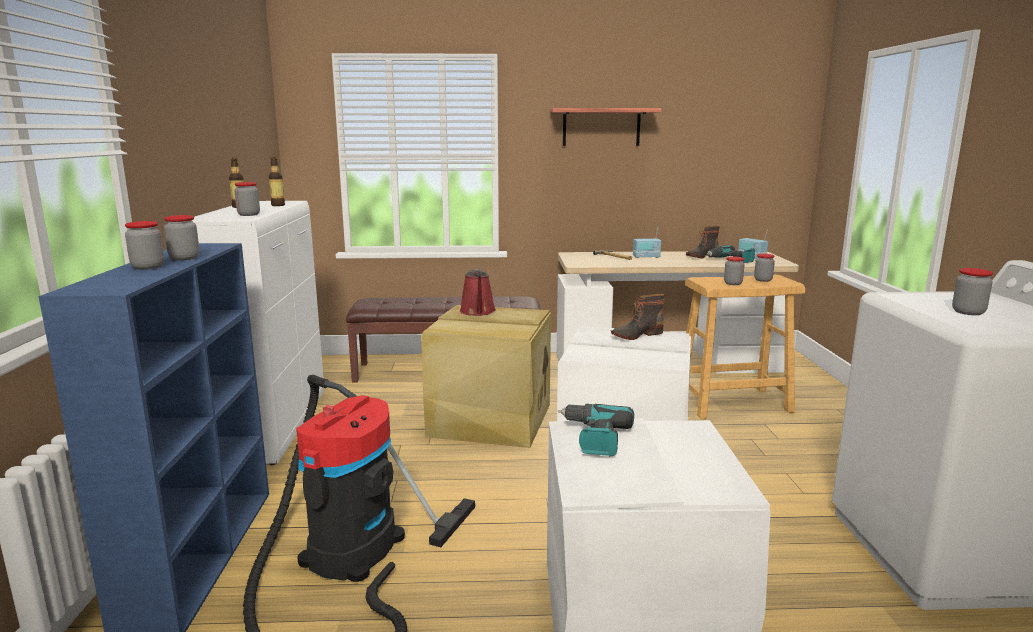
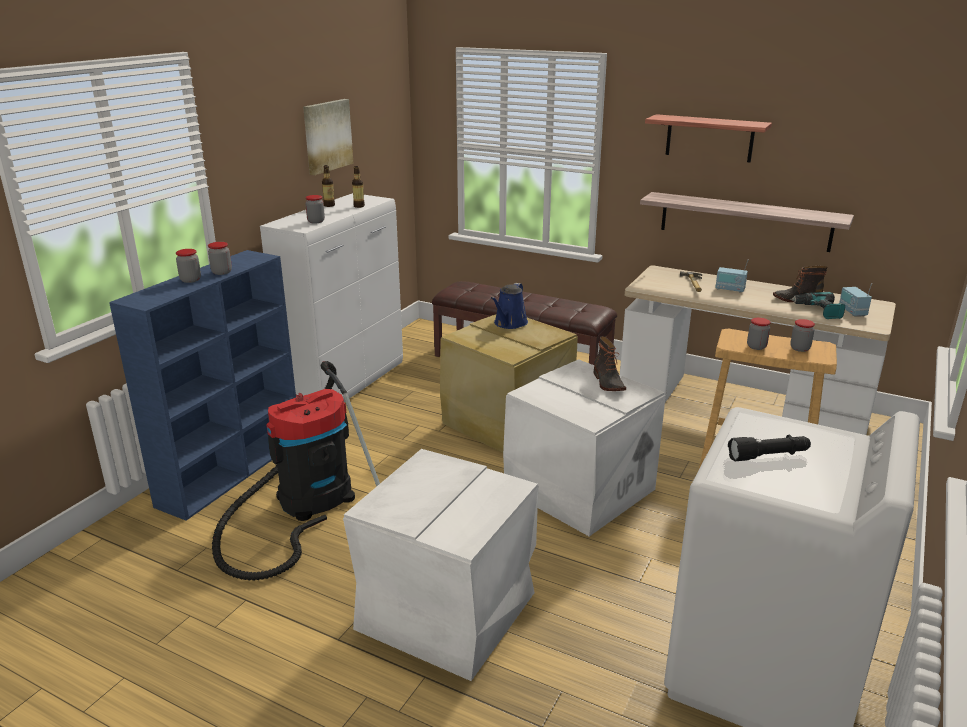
camera: 30 degrees right, 10 degrees up
red watering can [460,269,496,316] -> blue watering can [491,283,528,329]
power drill [558,404,634,457] -> none
boot [611,294,665,340] -> boot turned 105 degrees counterclockwise [594,336,626,391]
jar [952,268,993,315] -> black flashlight [728,435,811,461]
none -> picture [303,99,354,175]
none -> shelf [640,192,854,252]

